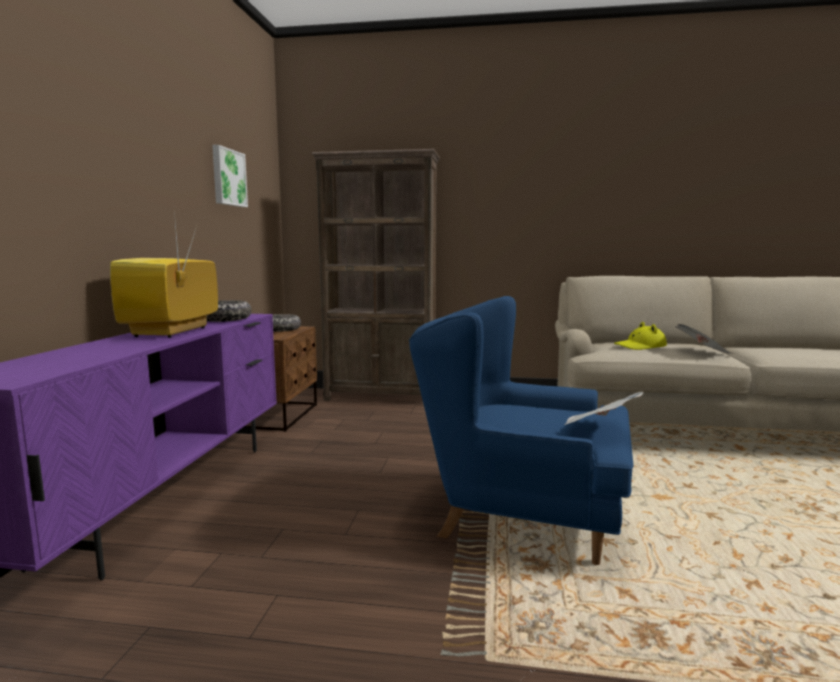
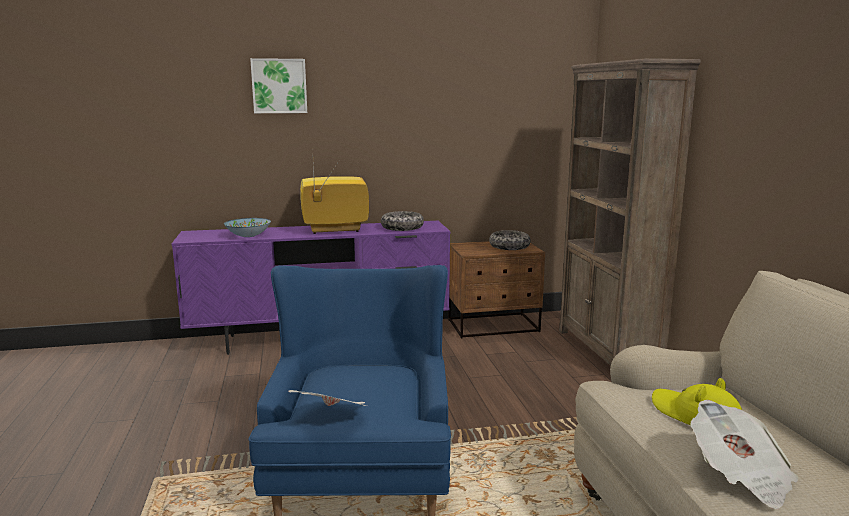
camera: 70 degrees right, 5 degrees up
picture [212,145,248,207] -> picture moved to [250,58,307,113]
none -> bowl [224,218,271,237]

